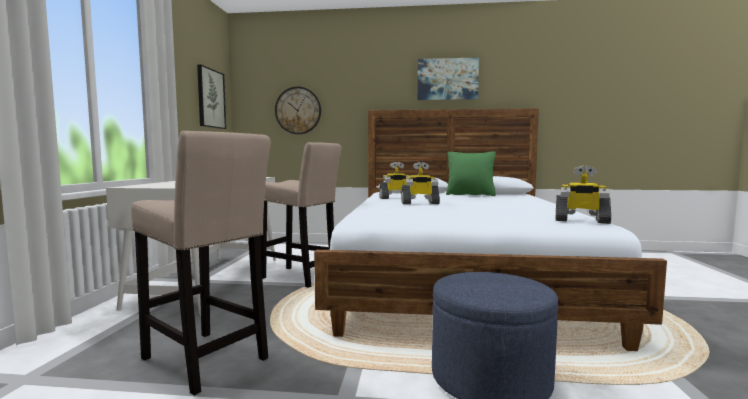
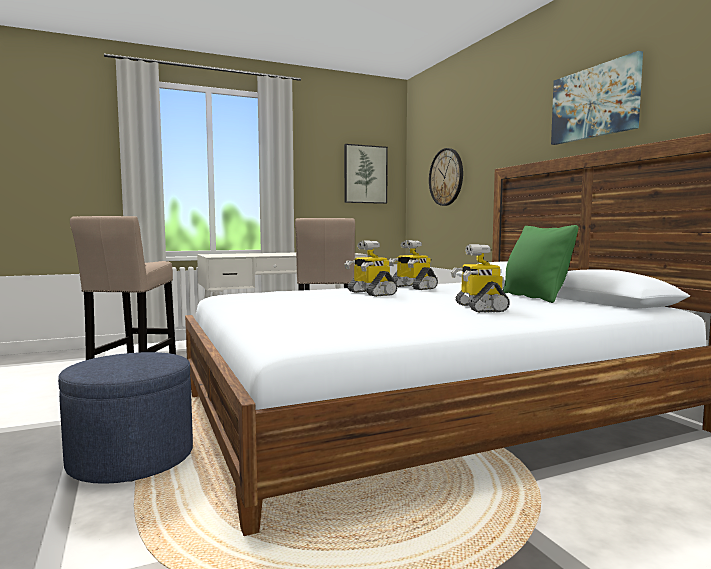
camera: 60 degrees right, 0 degrees up
toy robot [556,166,611,224] -> toy robot moved to [451,244,510,313]

